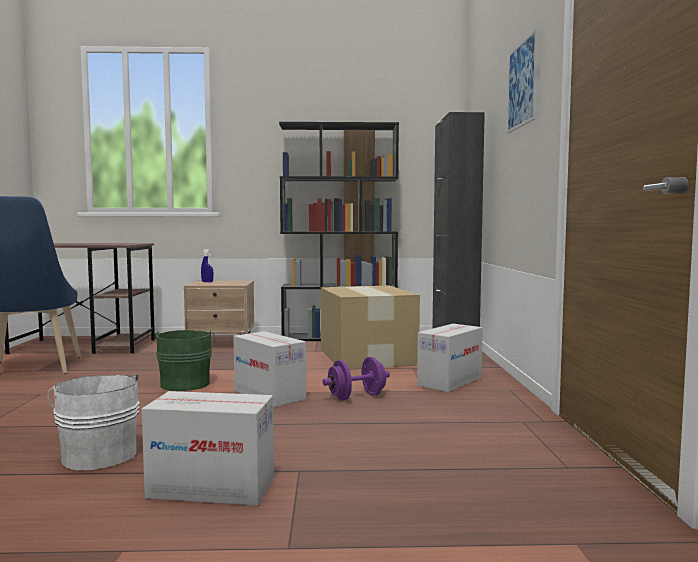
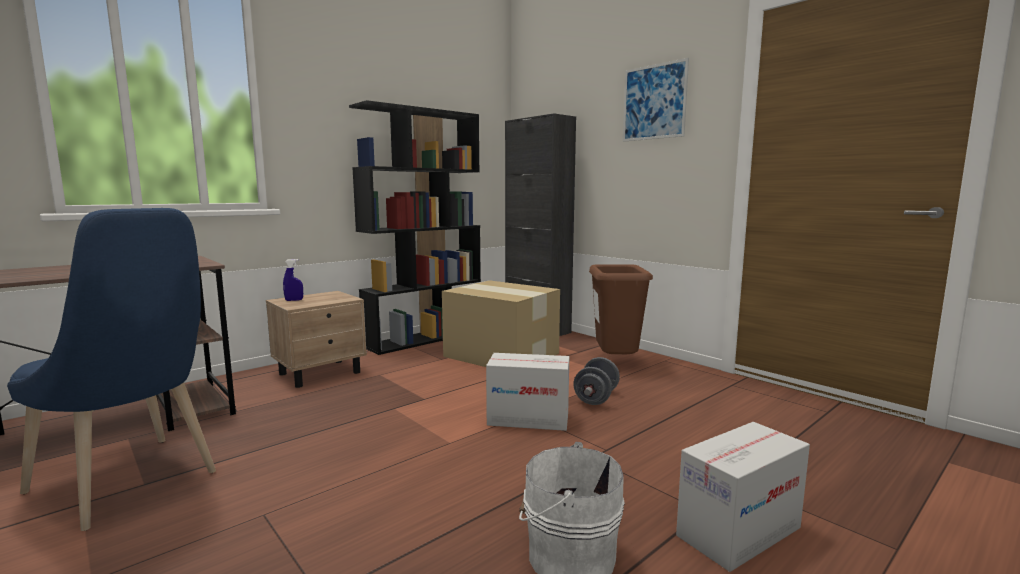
camera: 40 degrees left, 5 degrees up
green bucket [155,330,215,391] -> none
purple dumbbell [323,357,390,400] -> grey dumbbell [573,357,620,405]
cardboard box [417,324,483,392] -> brown trash can [589,264,653,354]

